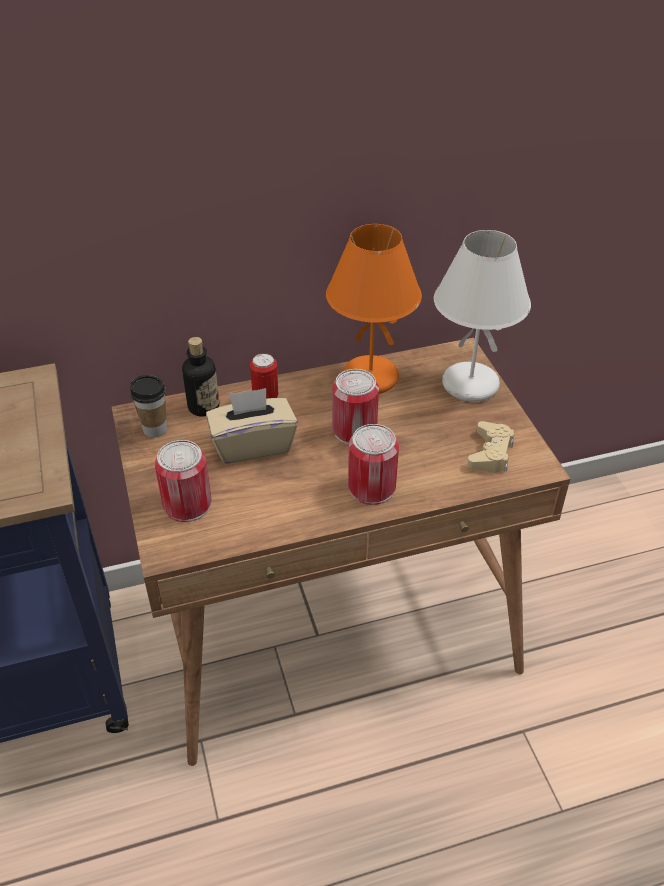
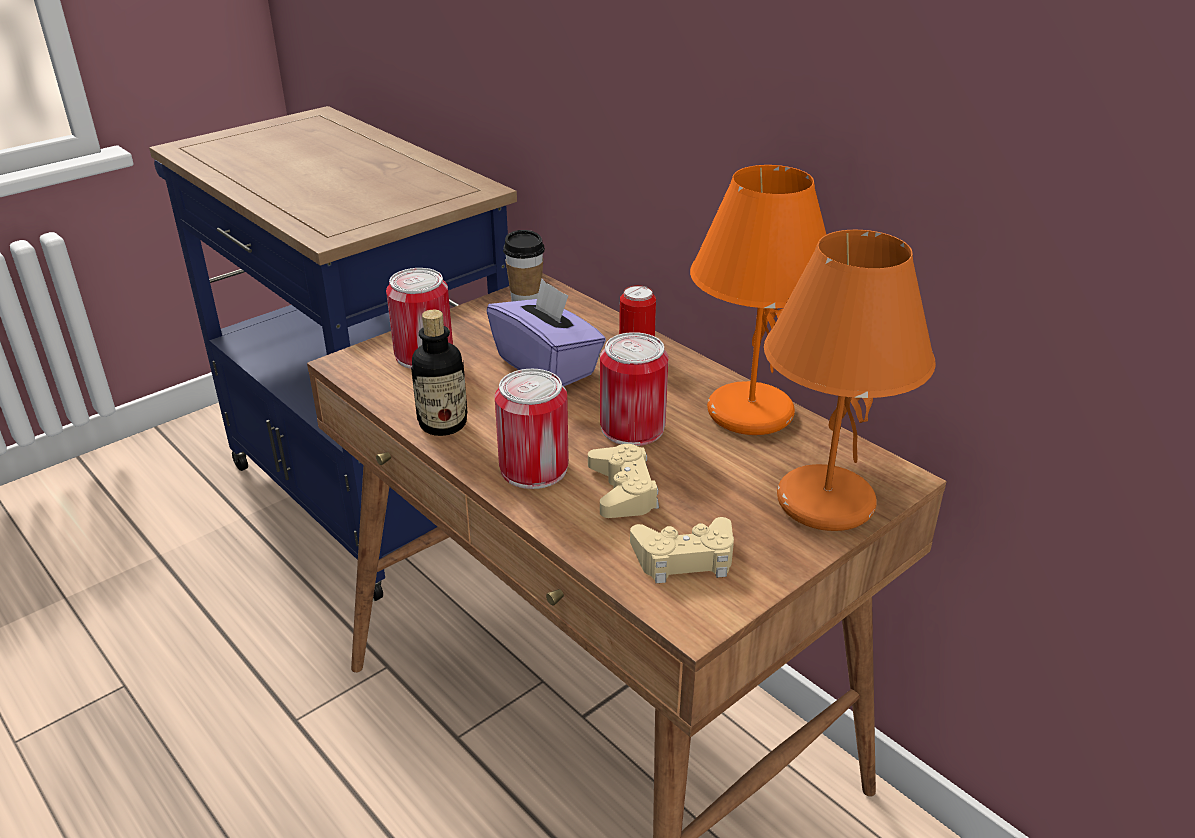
camera: 65 degrees right, 10 degrees down
bottle [182,337,220,416] -> bottle moved to [411,310,467,436]
beige tissue box [206,388,298,464] -> purple tissue box [487,278,606,386]
white table lamp [434,230,531,402] -> orange table lamp [764,230,936,531]
none -> beige game controller [588,444,659,518]

